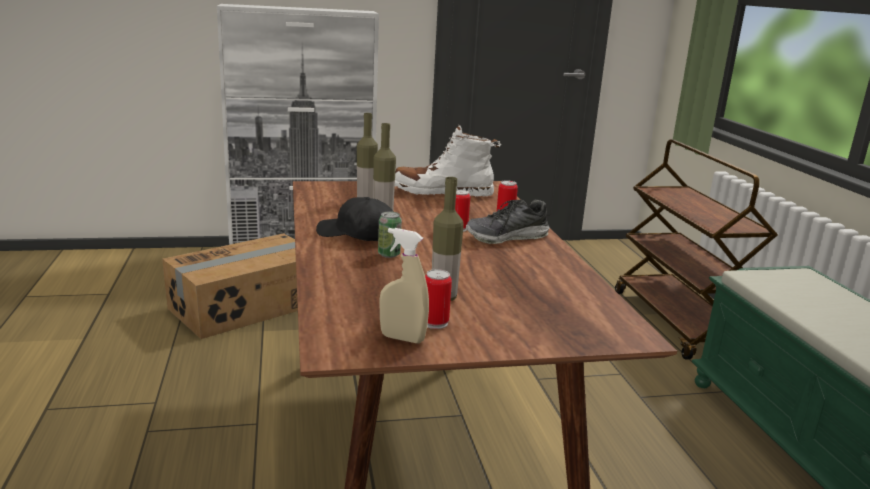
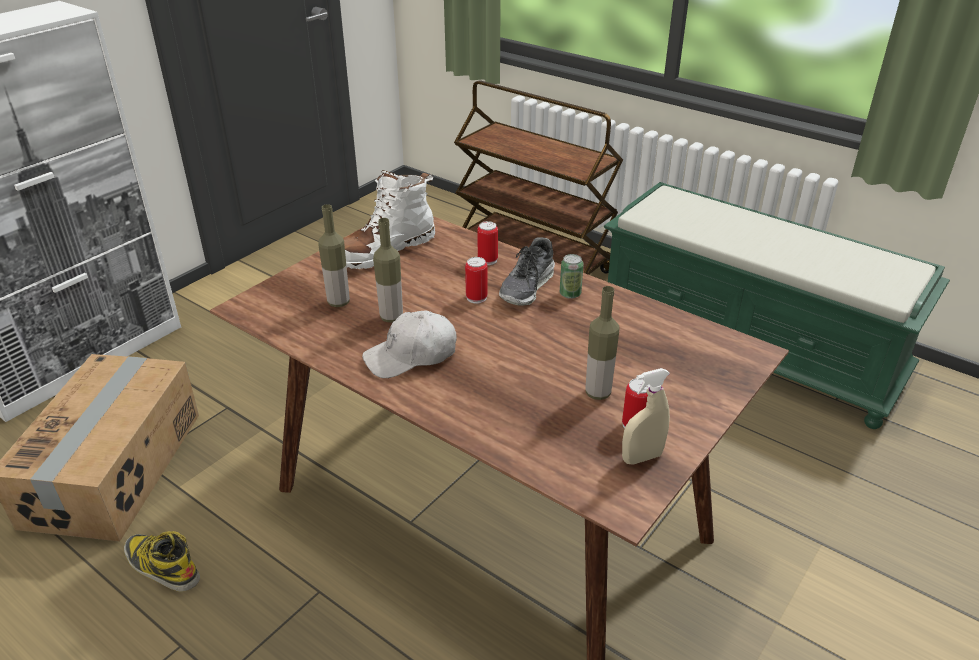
camera: 40 degrees left, 15 degrees up
black cap [316,197,394,241] -> white cap [362,310,457,378]
can [378,211,402,258] -> can moved to [560,254,584,299]
none -> boot [124,531,200,592]

